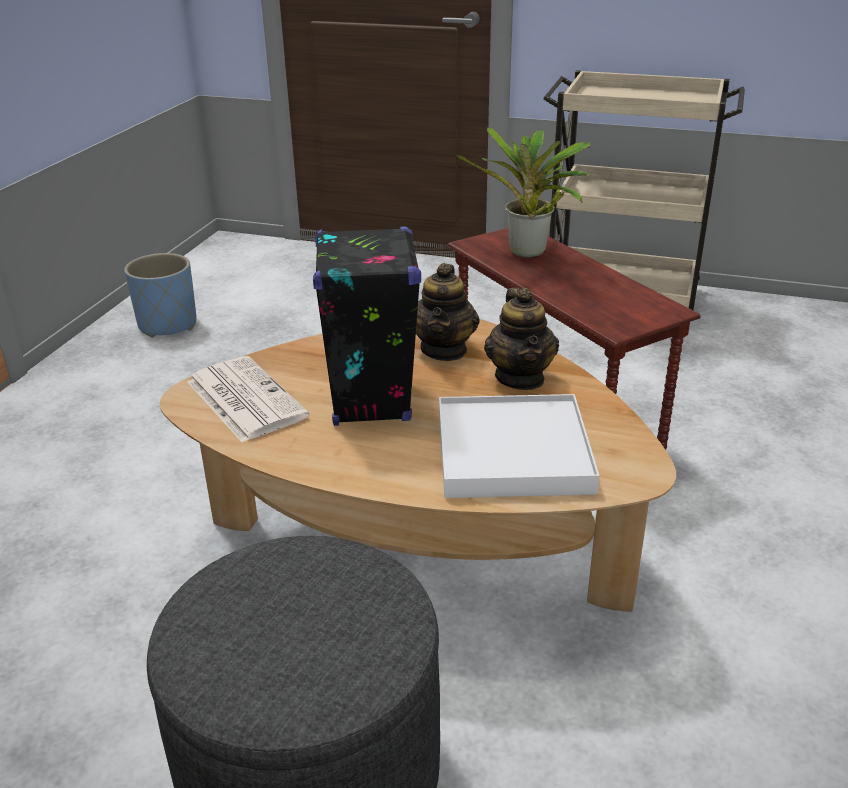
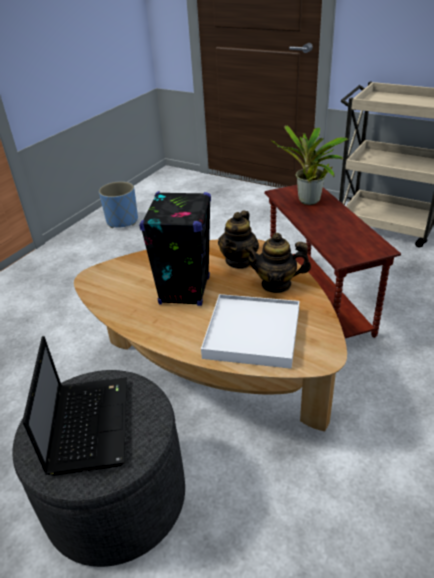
camera: 15 degrees right, 5 degrees up
newspaper [188,356,309,442] -> none
teapot [484,288,559,390] -> teapot turned 90 degrees clockwise [244,233,311,293]
none -> laptop [22,336,127,476]

